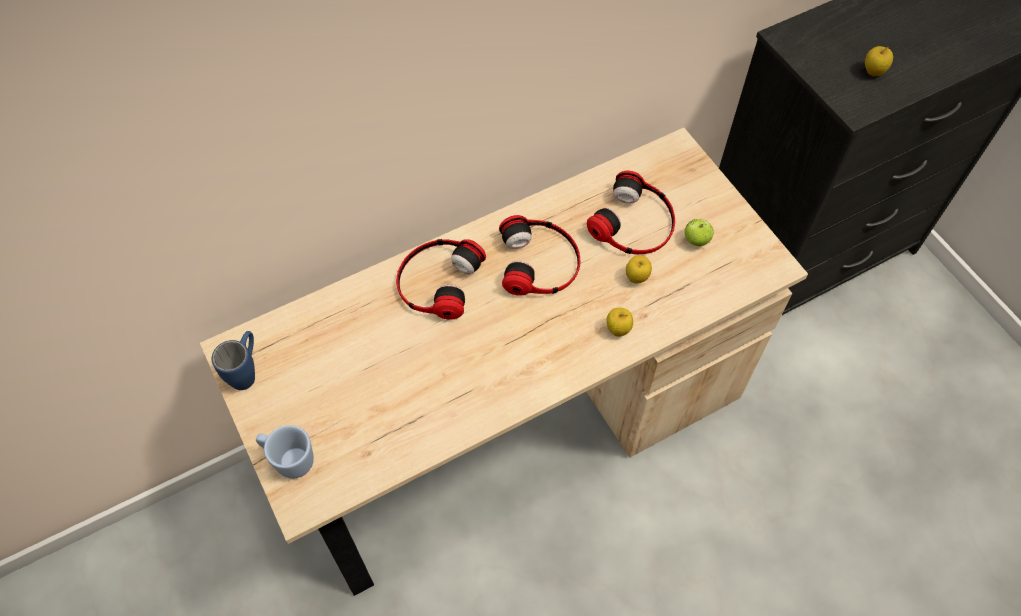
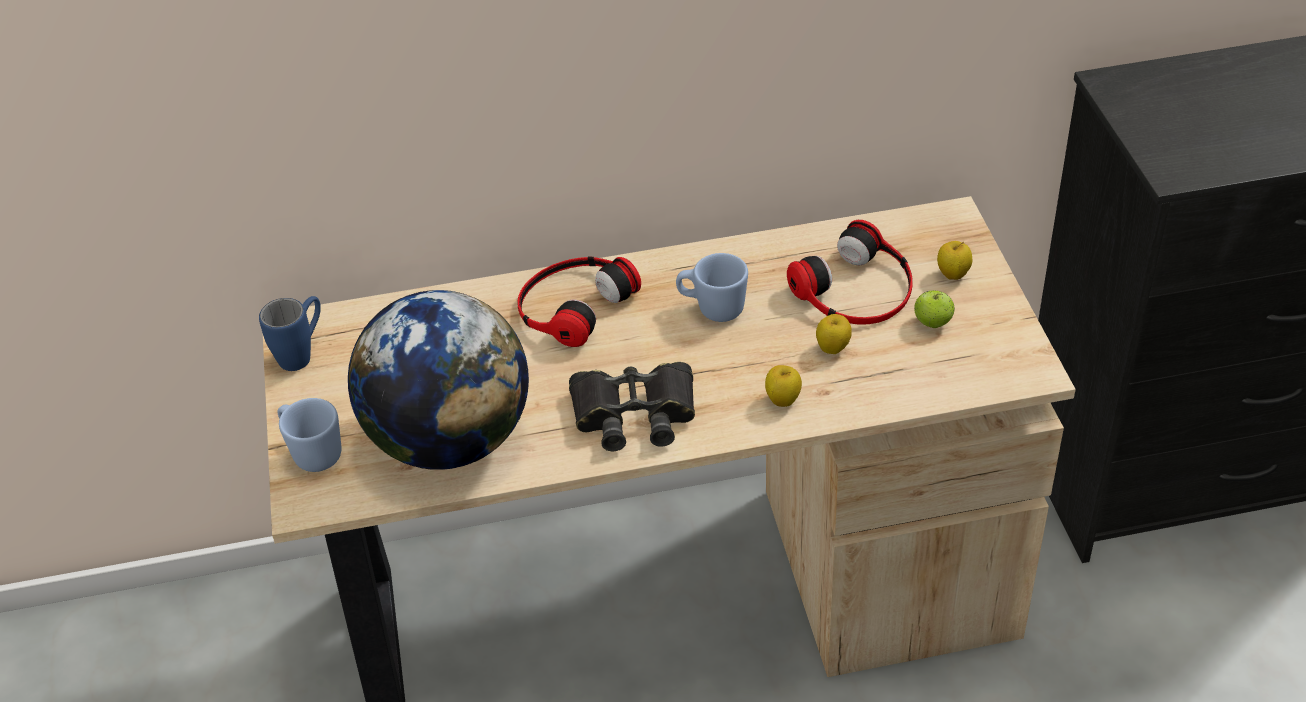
camera: 20 degrees right, 15 degrees down
headphones [499,215,581,296] -> blue mug [676,253,748,322]
apple [865,46,893,76] -> apple moved to [937,241,972,280]
none -> globe [348,290,529,470]
none -> black binoculars [569,362,695,451]

